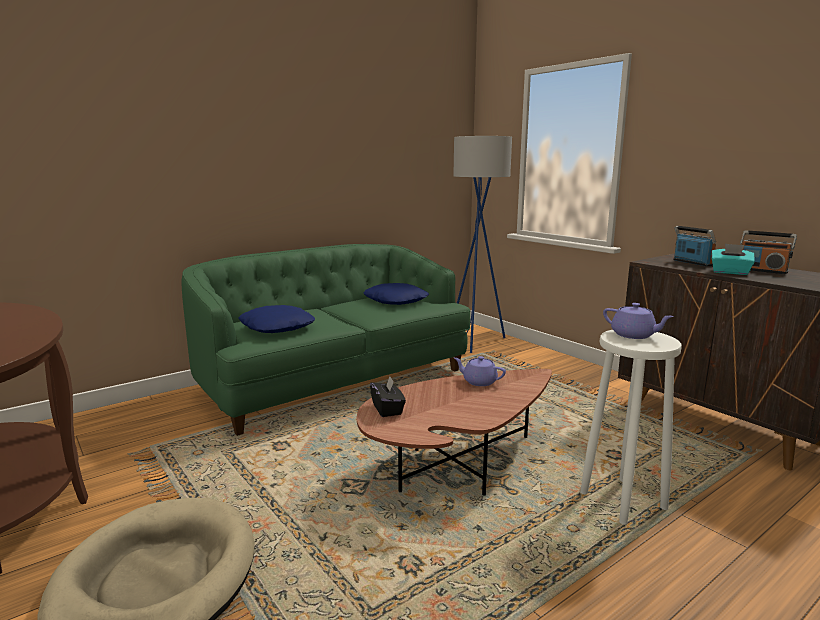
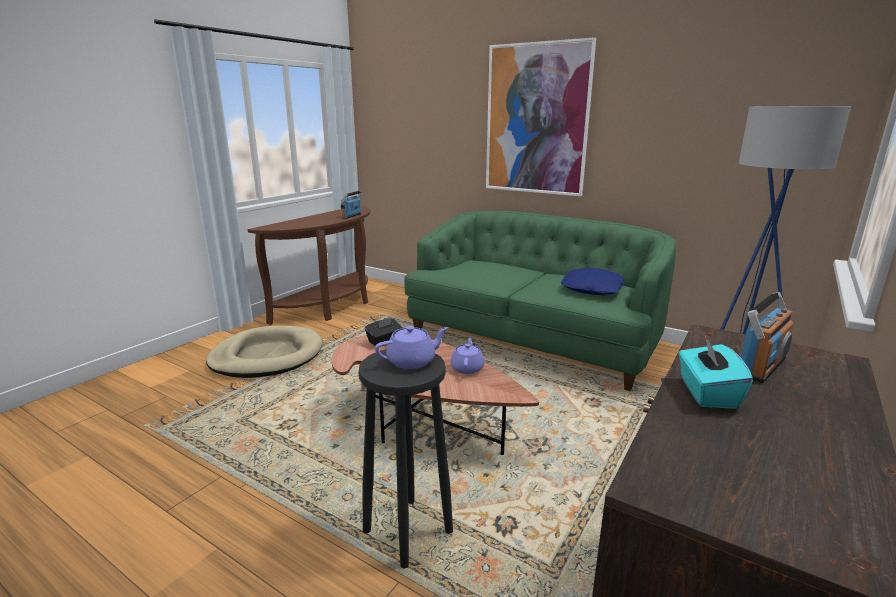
camera: 70 degrees right, 5 degrees up
blue pillow [238,305,315,333] -> none
white stool [580,330,682,525] -> black stool [358,349,453,568]
purple teapot [603,303,674,339] -> purple teapot turned 135 degrees counterclockwise [375,326,449,369]
radio [740,230,797,274] -> radio moved to [341,191,362,219]
none -> picture [486,37,596,196]

